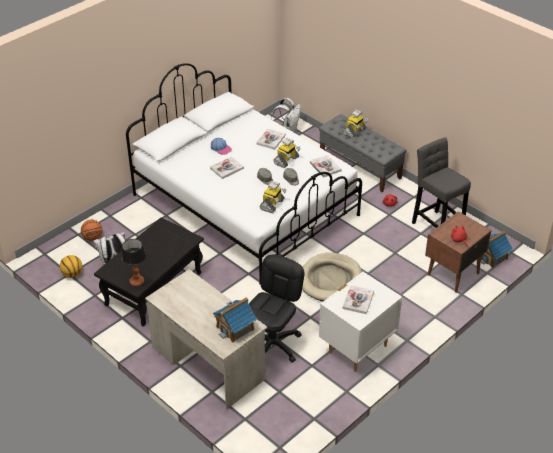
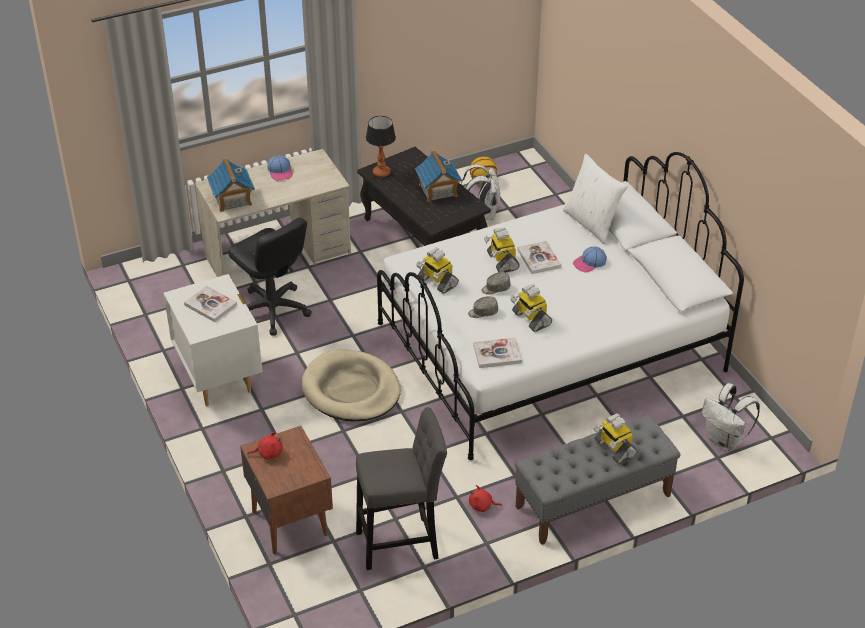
camera: 110 degrees right, 0 degrees up
basketball [81,220,103,241] -> none
book [256,129,286,150] -> none
toy house [481,231,513,268] -> toy house moved to [415,150,462,202]
none -> cap [267,155,293,181]
none -> toy robot [484,227,520,273]
none -> white pillow [563,154,628,244]

